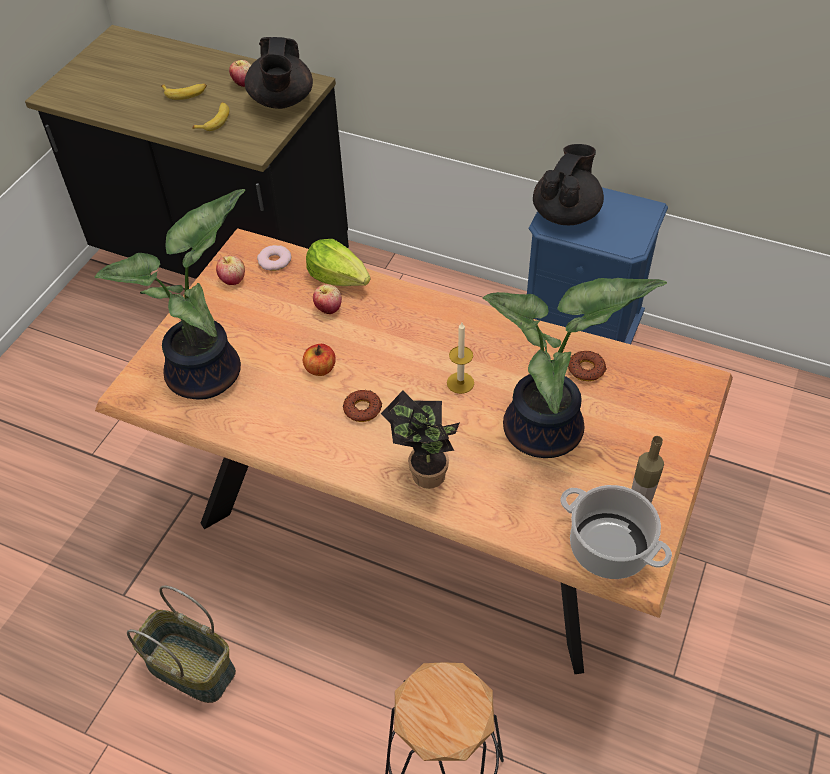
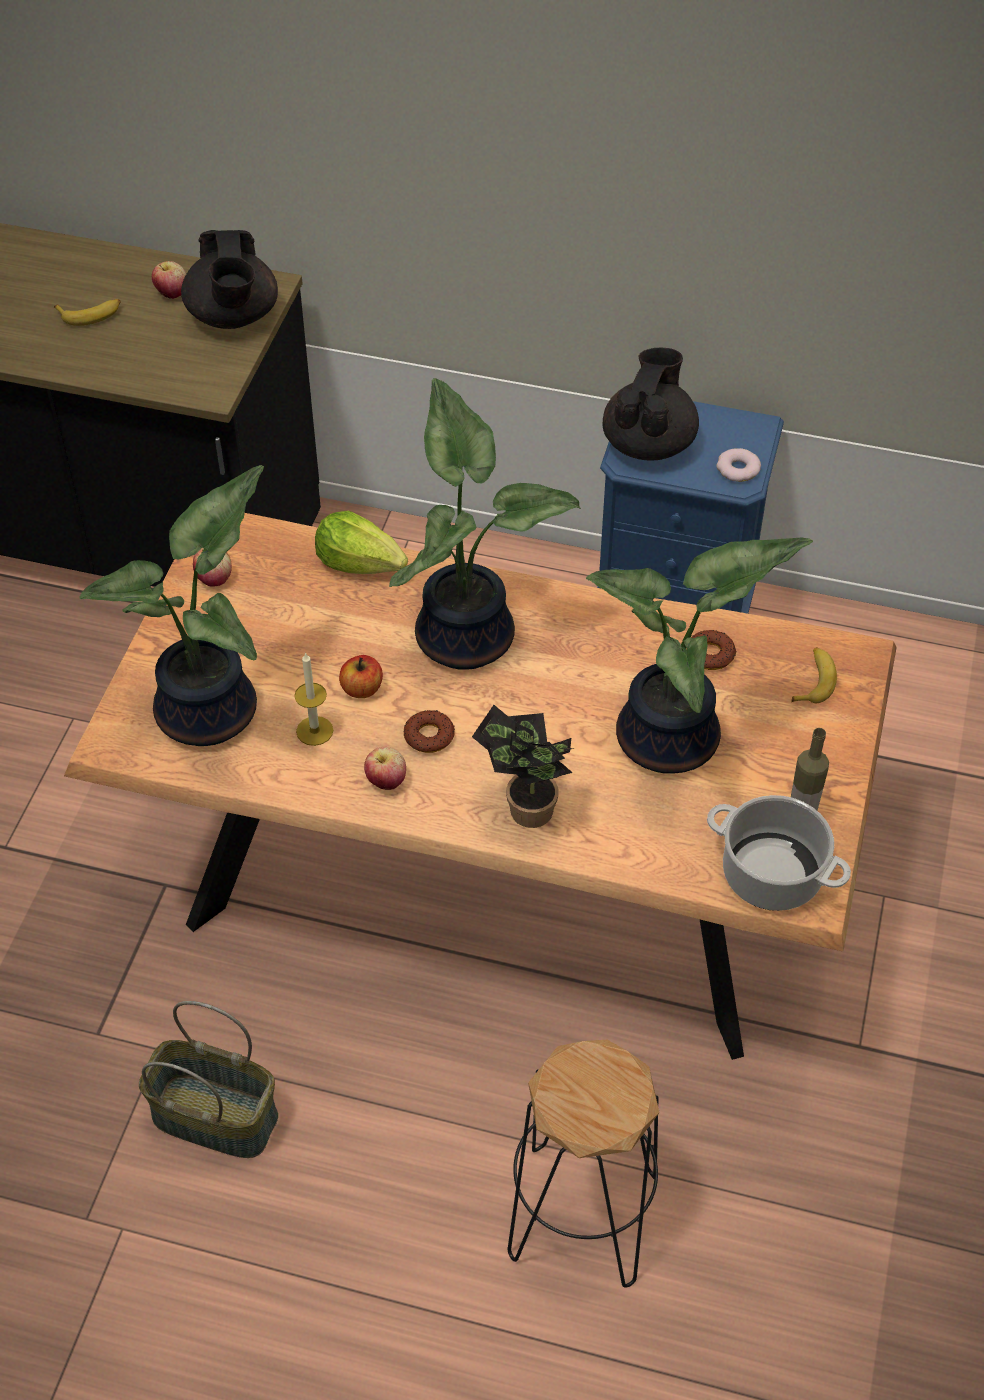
camera: 10 degrees left, 0 degrees up
banana [192,102,229,131] -> banana moved to [791,647,837,703]
donut [257,245,291,271] -> donut moved to [716,448,761,482]
apple [313,284,342,314] -> apple moved to [364,747,406,790]
candle [447,322,474,394] -> candle moved to [294,652,334,746]
none -> potted plant [389,378,581,670]

